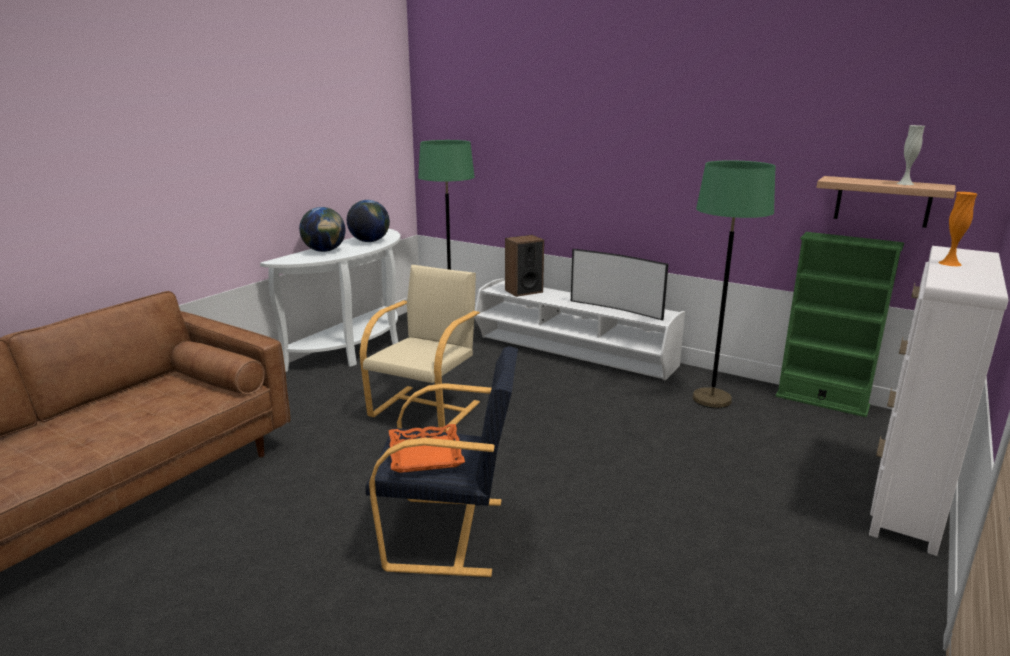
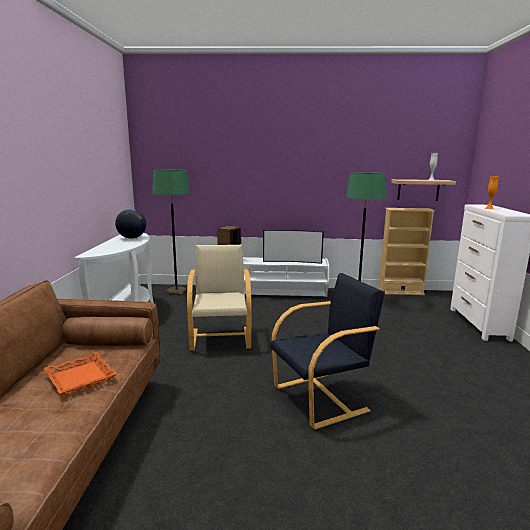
camera: 30 degrees left, 5 degrees down
globe [299,207,345,252] -> none
orange tray [389,424,465,473] -> orange tray moved to [44,352,117,395]
green bookcase [776,232,904,417] -> beige bookcase [378,208,435,295]

